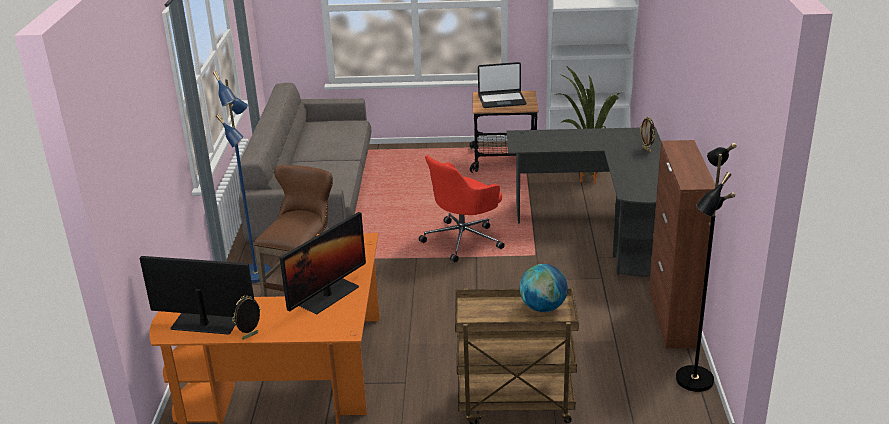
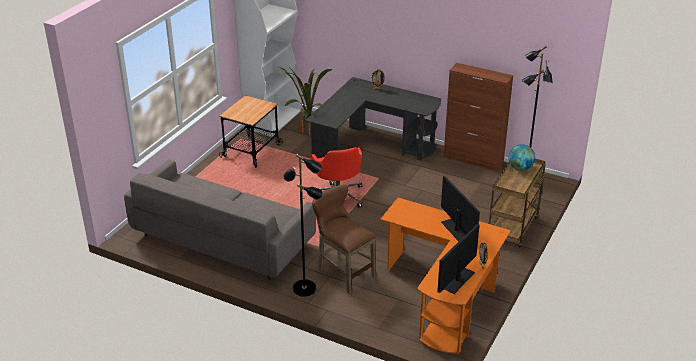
camera: 65 degrees left, 5 degrees up
blue floor lamp [213,71,271,283] -> black floor lamp [284,154,323,297]
laptop [478,62,526,108] -> none

